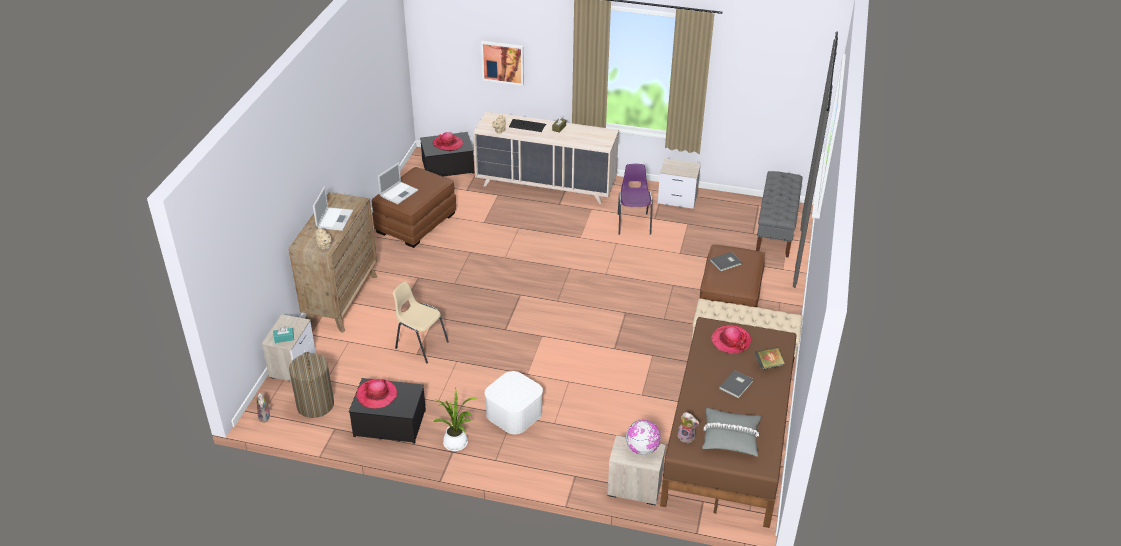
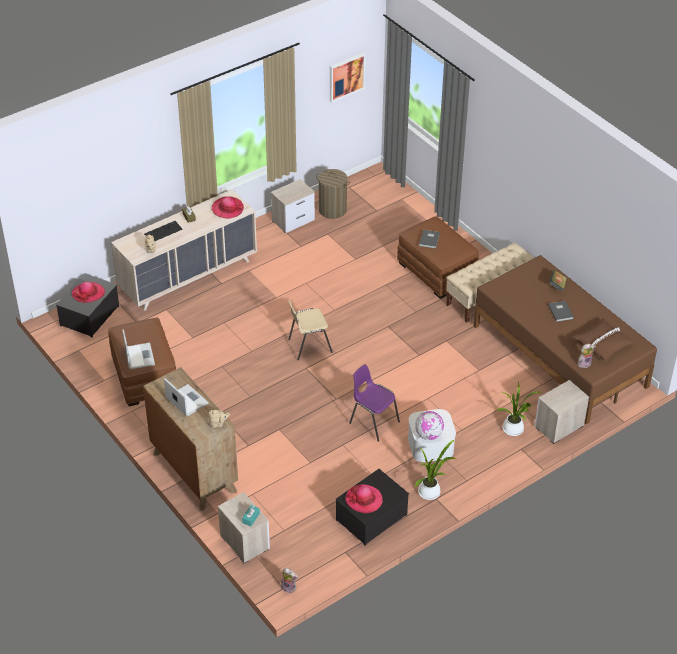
camera: 50 degrees left, 5 degrees up
laundry basket [289,352,334,418] -> laundry basket moved to [316,169,350,219]
beige chair [393,281,449,363] -> beige chair moved to [288,300,333,360]
picture [481,41,524,86] -> picture moved to [330,52,366,103]
purple chair [618,164,653,235] -> purple chair moved to [349,364,400,442]
globe [626,420,661,455] -> globe moved to [415,411,444,440]
grey pillow [702,408,761,457] -> brown pillow [573,318,635,362]
hat [711,325,751,354] -> hat moved to [212,196,244,219]
grey bench [756,171,803,258] -> none
none -> potted plant [496,382,542,436]

